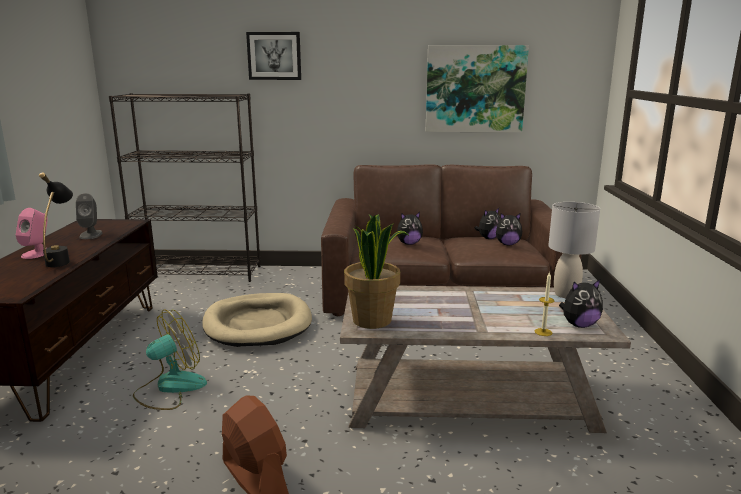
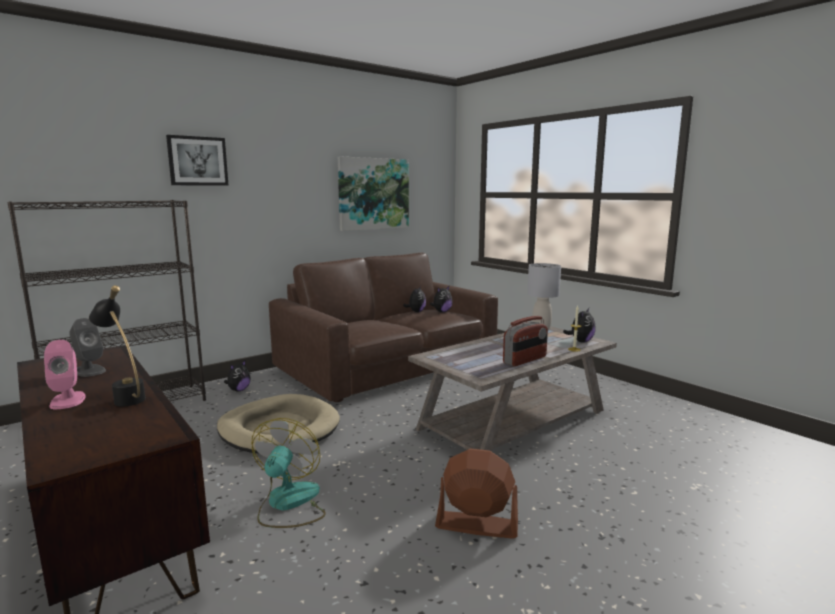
camera: 40 degrees left, 5 degrees down
potted plant [344,214,408,329] -> none
plush toy [397,212,423,245] -> plush toy moved to [224,361,251,391]
none -> radio [503,316,548,366]

